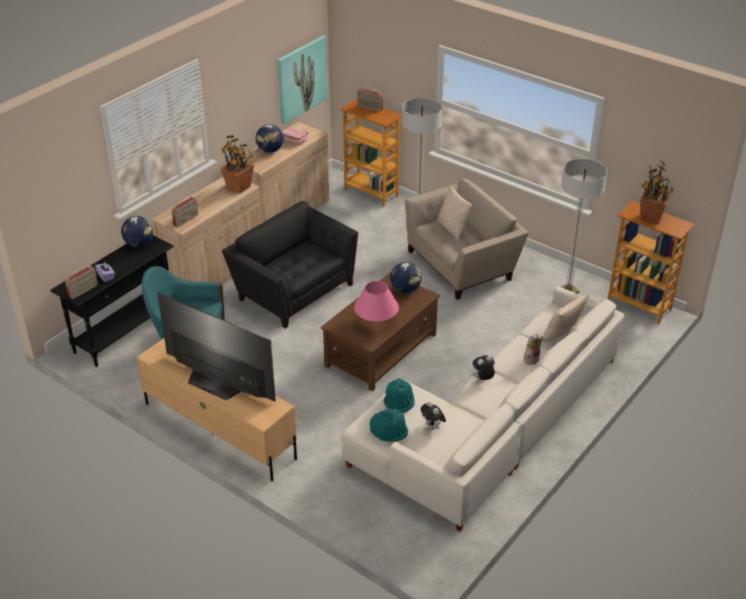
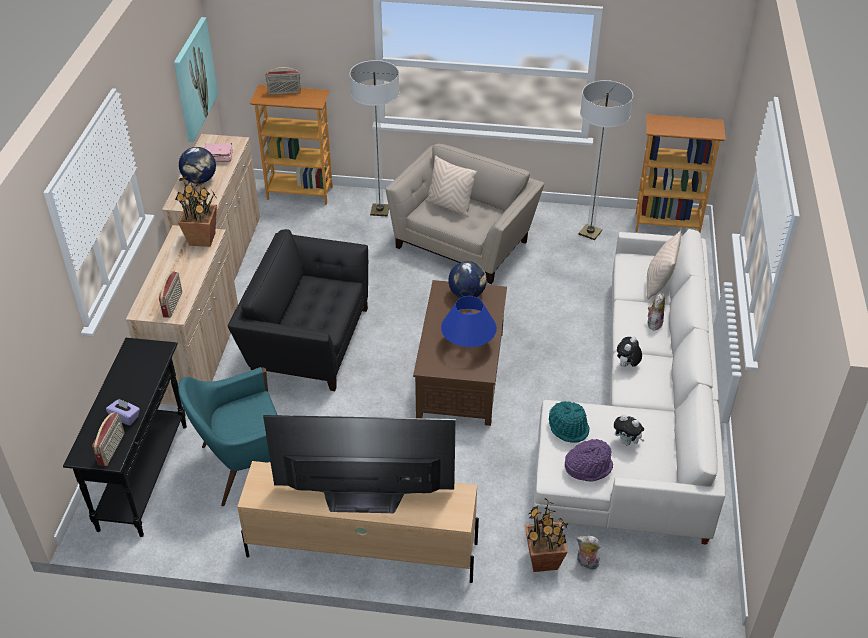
camera: 30 degrees left, 5 degrees up
globe [121,216,153,247] -> none
pink table lamp [354,281,399,322] -> blue table lamp [441,296,497,347]
turquoise hat [370,409,408,442] -> purple hat [565,439,613,482]
potted plant [640,160,673,224] -> potted plant moved to [525,498,568,572]
none -> plush toy [576,536,601,570]

